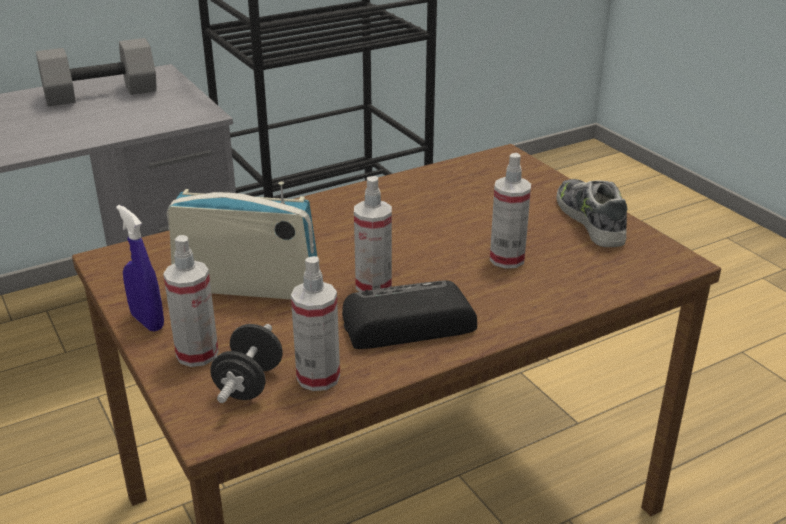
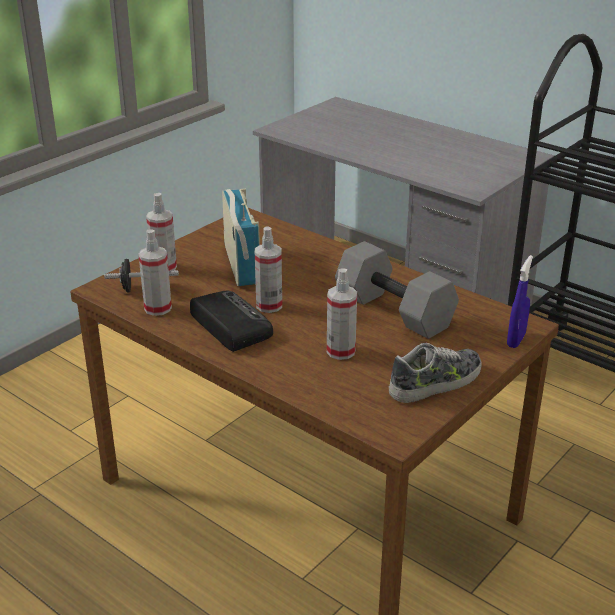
camera: 70 degrees right, 0 degrees up
grey dumbbell [36,38,157,106] -> grey dumbbell moved to [335,241,459,339]
blue spray bottle [116,205,164,332] -> blue spray bottle moved to [507,255,533,348]

